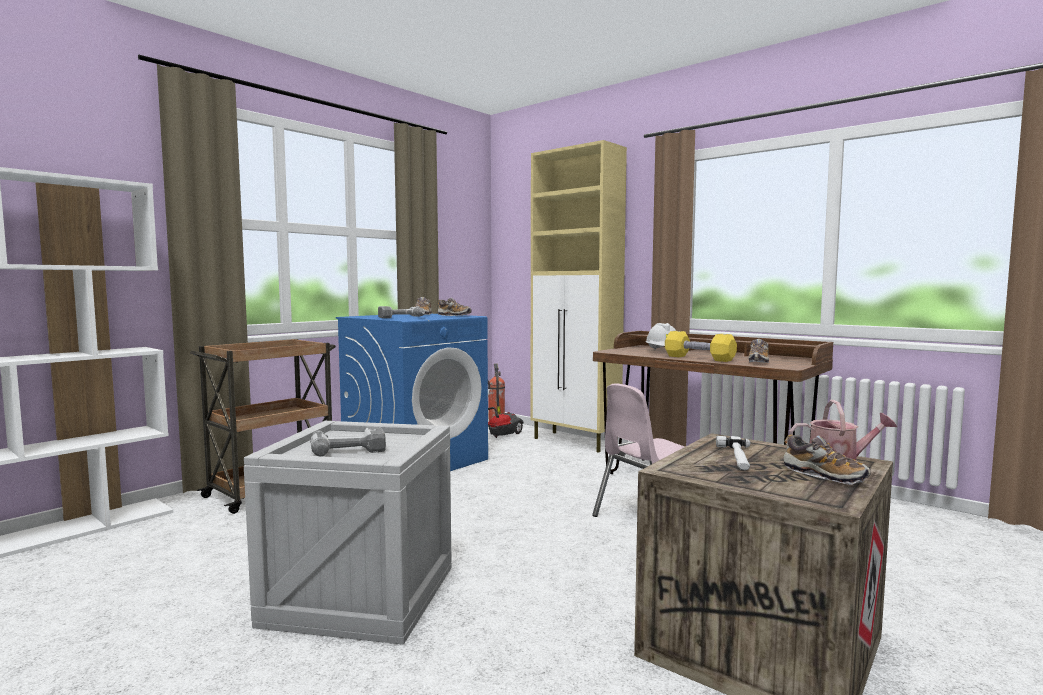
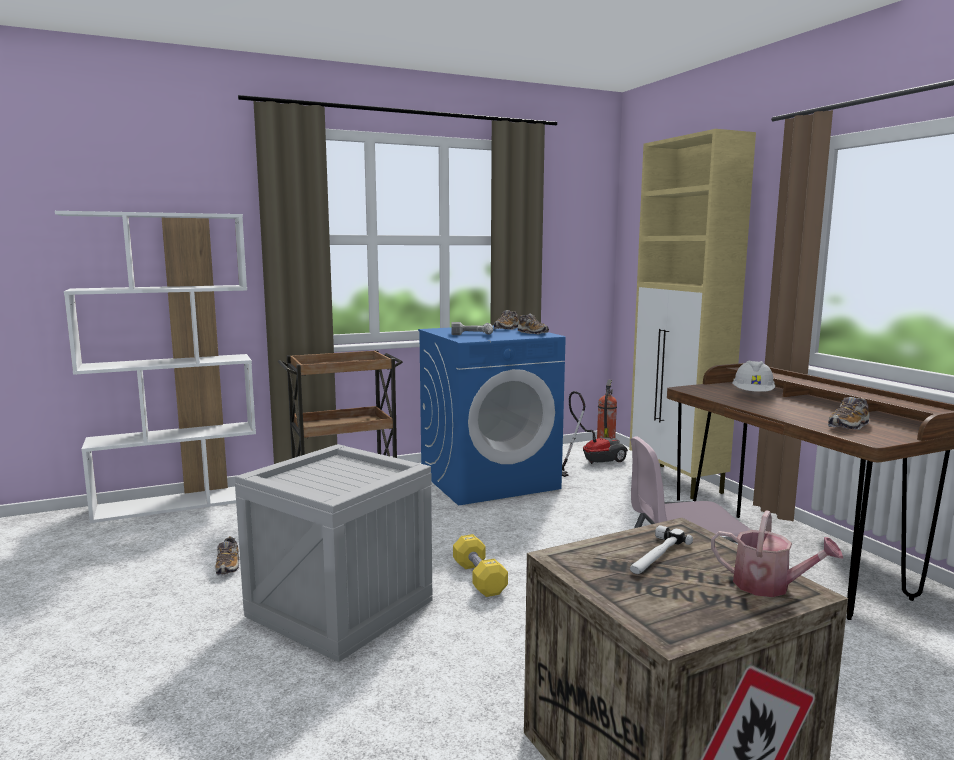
camera: 25 degrees right, 5 degrees up
power drill [310,427,386,456] -> none
yellow dumbbell [665,331,737,362] -> yellow dumbbell moved to [453,534,508,597]
shoe [784,434,871,485] -> shoe moved to [215,537,240,575]

